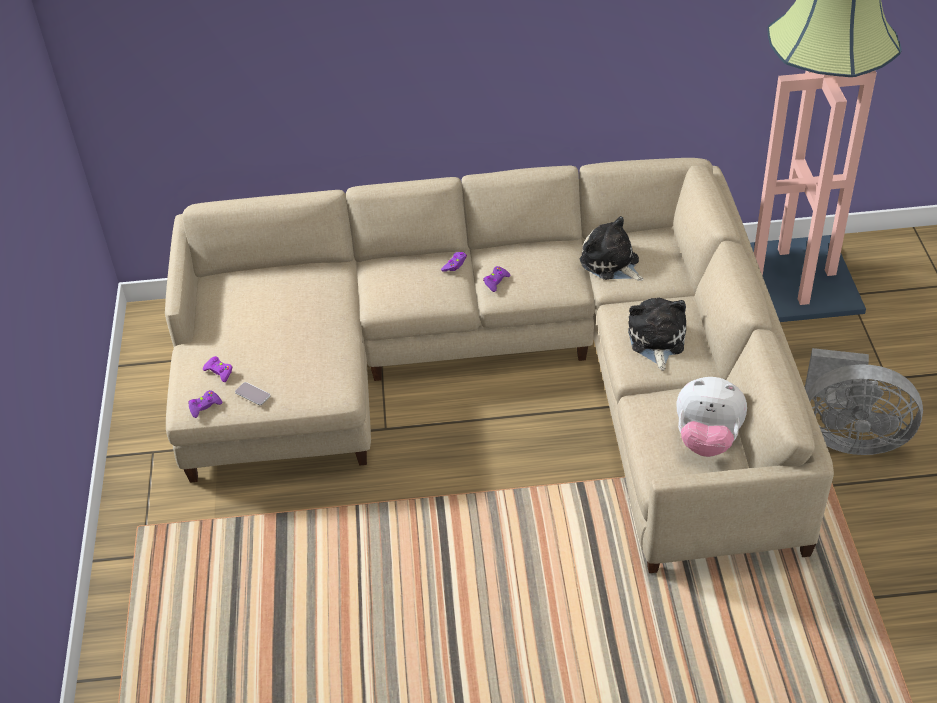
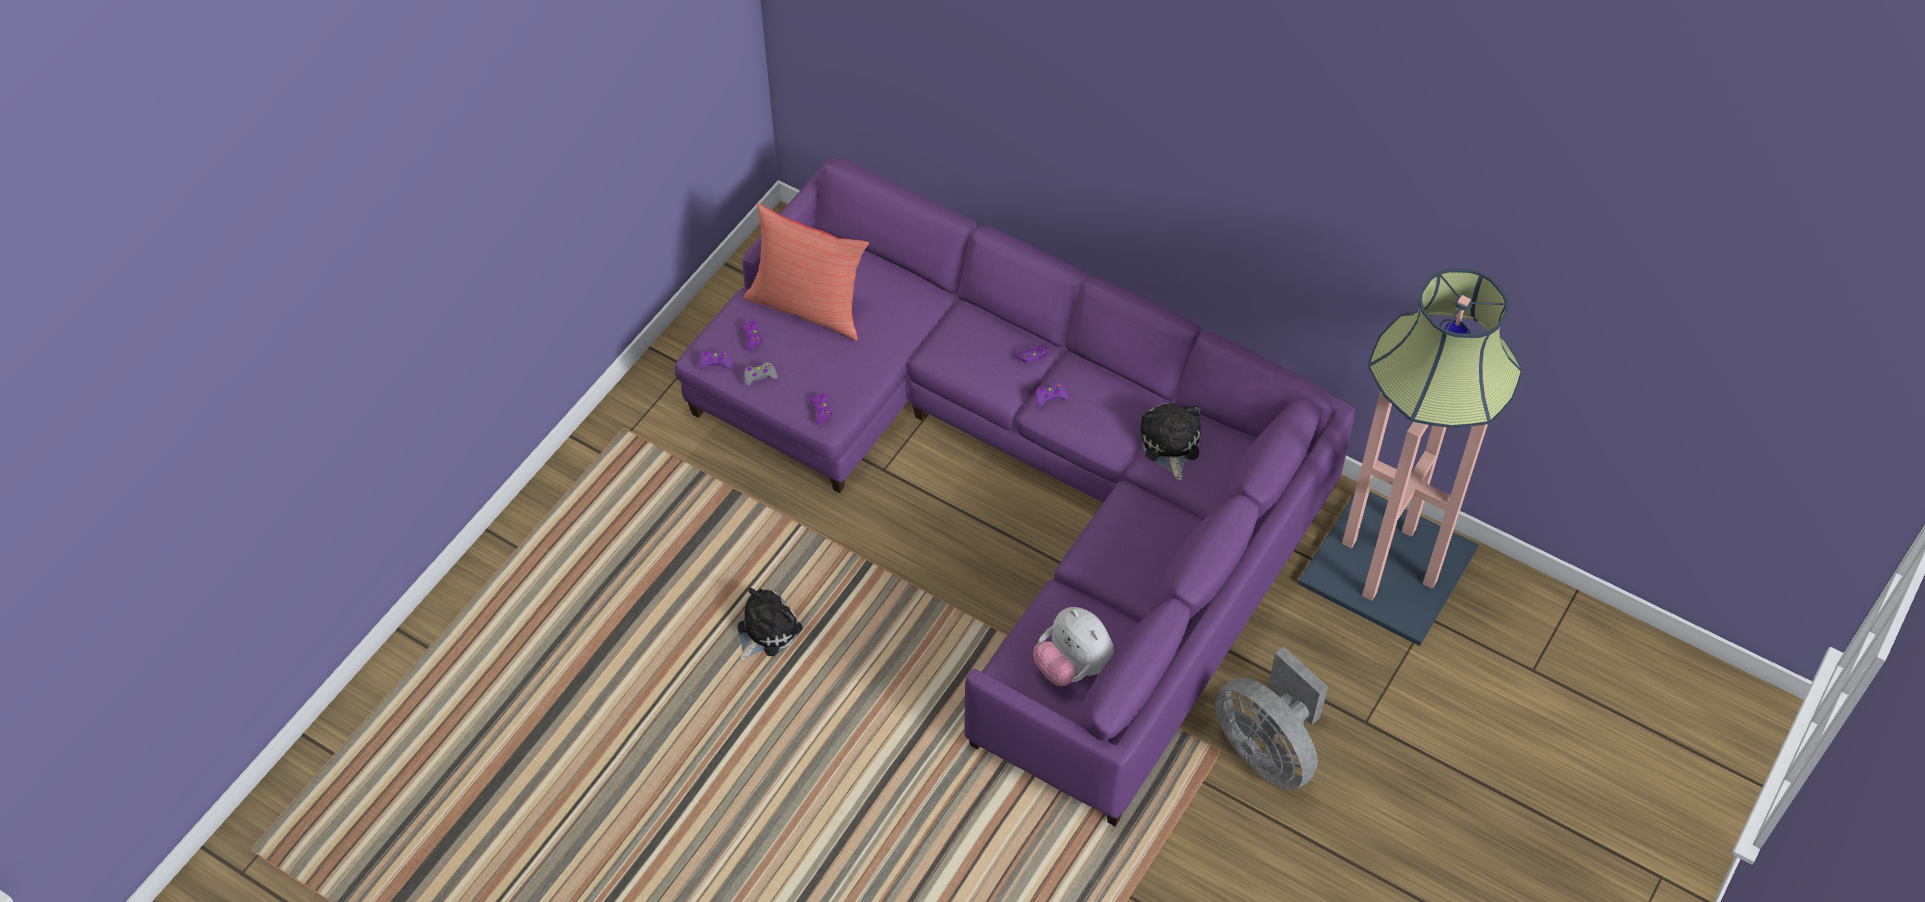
camera: 35 degrees right, 10 degrees up
beige sofa [165,158,834,573] -> purple sofa [675,157,1356,827]
phone [235,382,270,405] -> grey game controller [744,362,777,386]
plush toy [628,298,686,370] -> plush toy moved to [737,588,803,661]
none -> red pillow [744,204,869,341]
none -> purple game controller [809,394,832,424]

